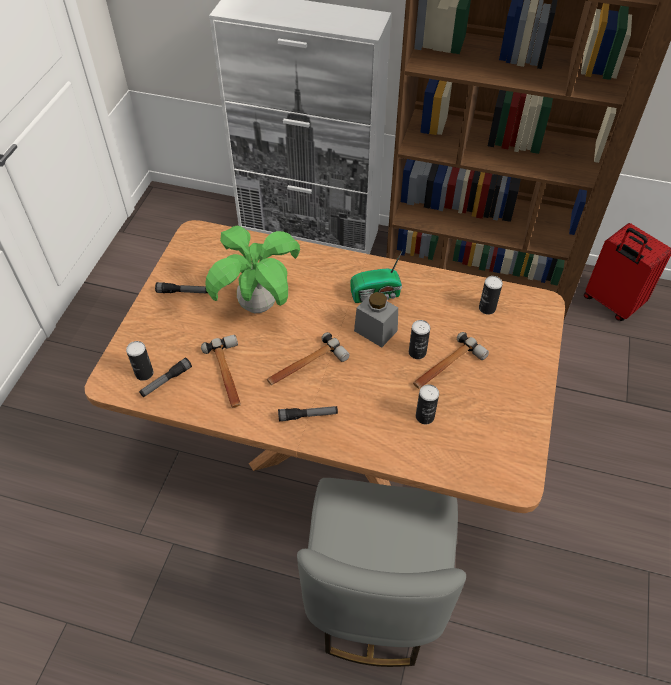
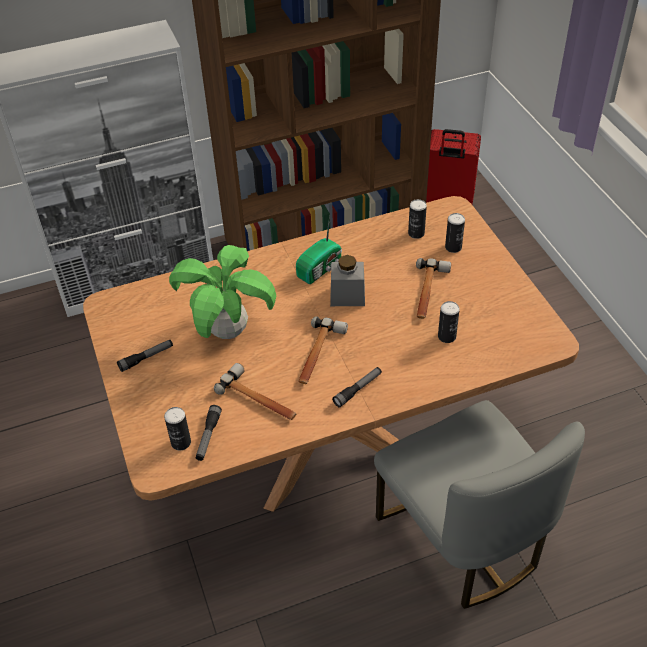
camera: 35 degrees left, 5 degrees down
can [409,320,430,359] -> can moved to [445,213,465,253]

